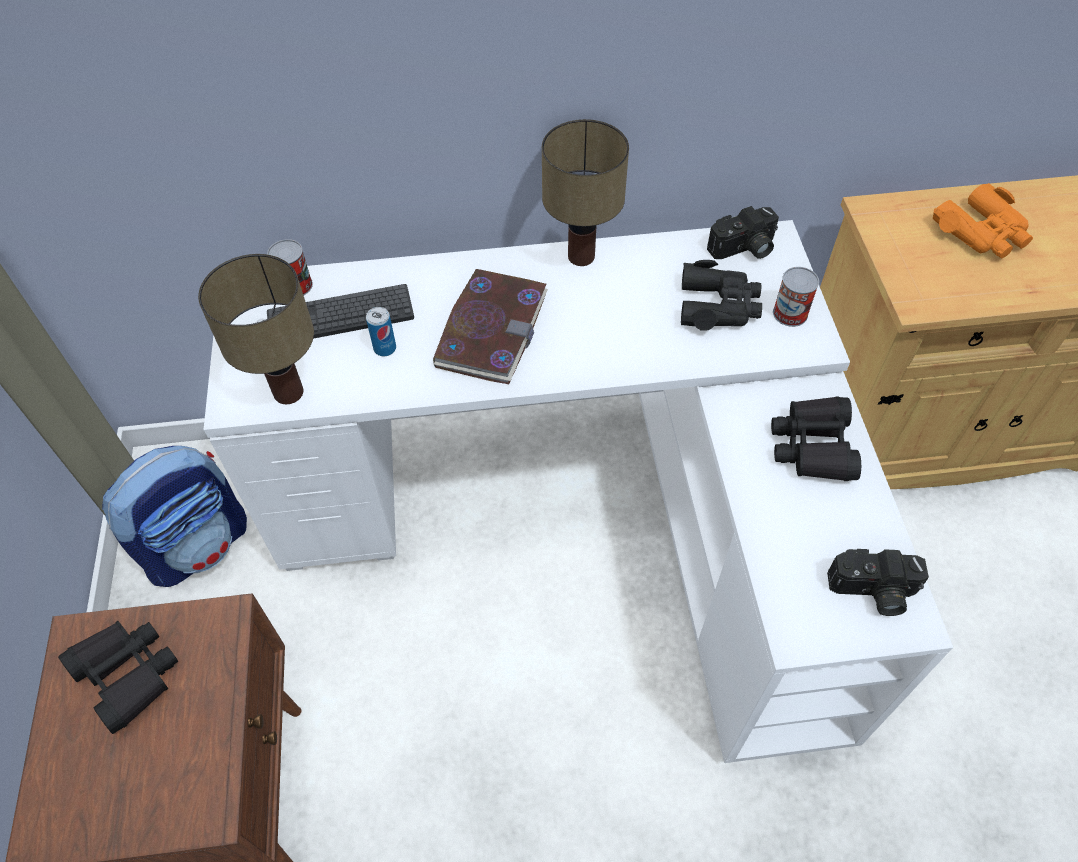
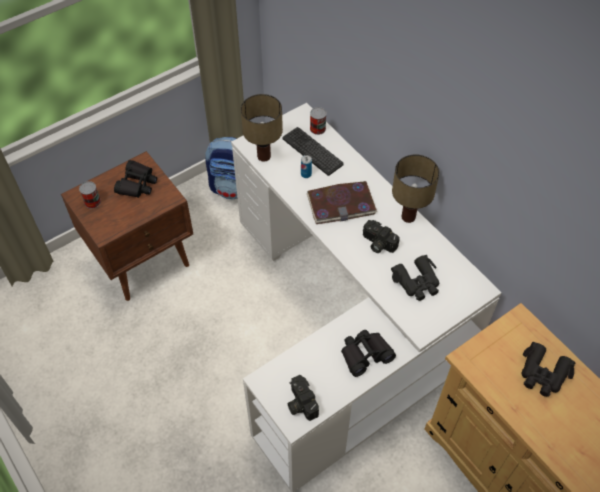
camera: 60 degrees right, 0 degrees up
camera [707,206,779,259] -> camera moved to [363,220,400,253]
can [773,267,819,327] -> can moved to [79,181,101,209]
orange binoculars [933,183,1033,258] -> black binoculars [521,342,576,397]

